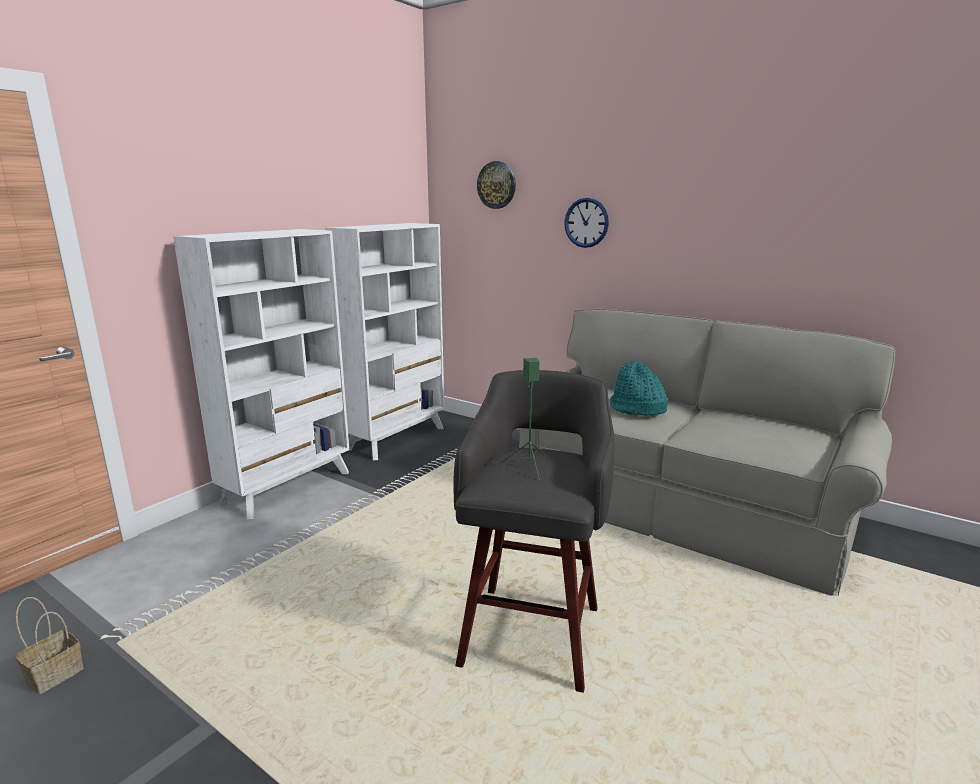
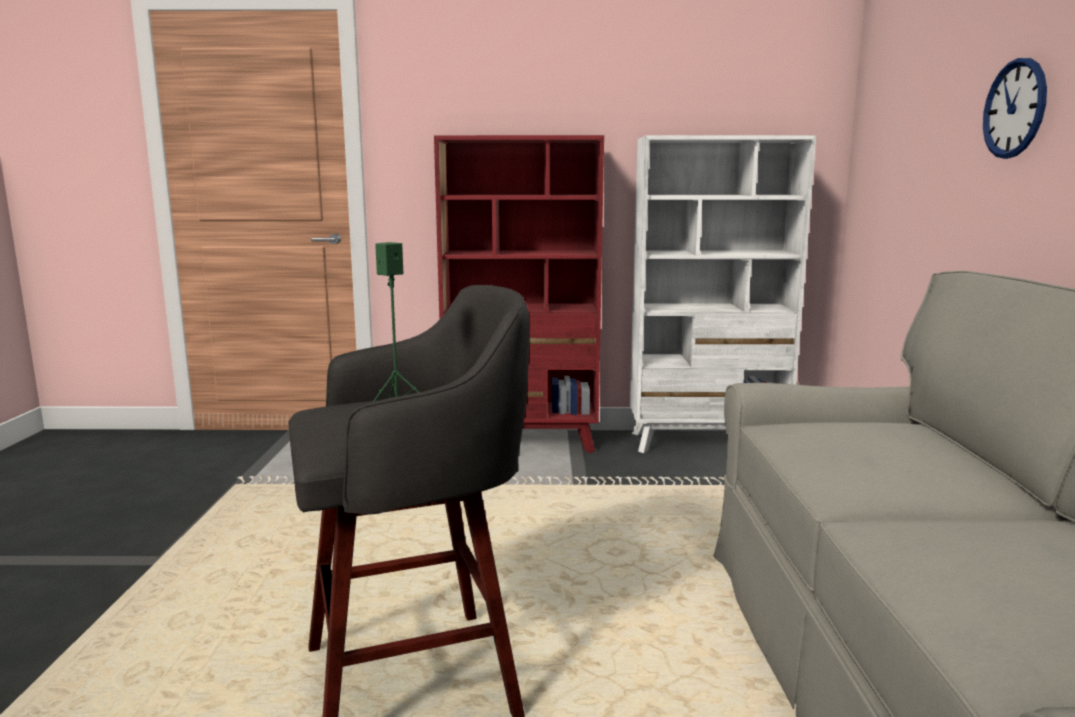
camera: 55 degrees right, 5 degrees down
basket [15,597,84,694] -> none
white bookcase [173,229,349,520] -> red bookcase [434,135,604,453]
wall clock [477,161,516,209] -> none
turquoise hat [610,361,668,415] -> none

